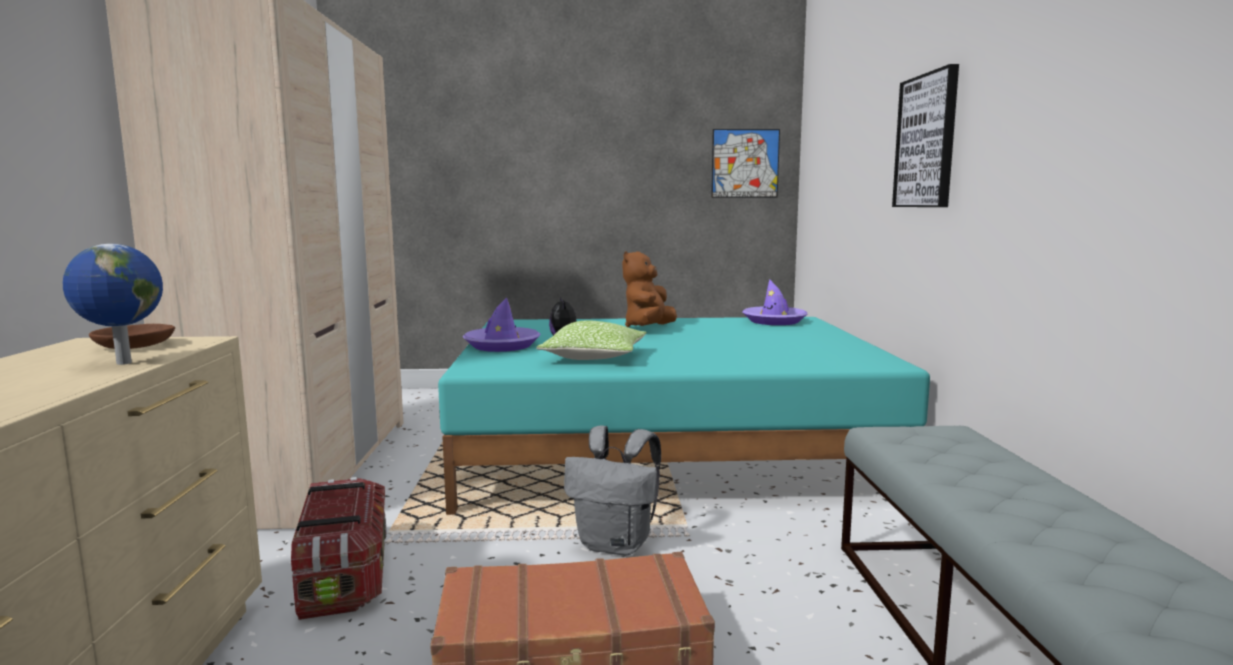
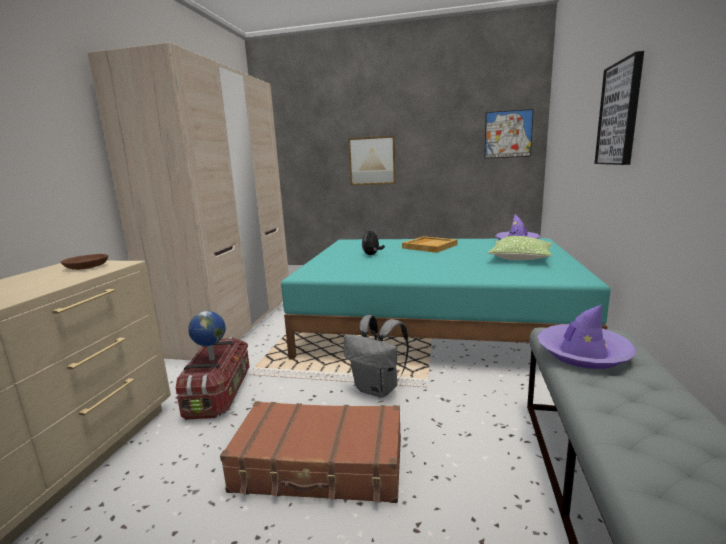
camera: 15 degrees right, 5 degrees up
globe [63,244,163,365] -> globe moved to [188,311,226,360]
purple hat [463,298,541,352] -> purple hat moved to [537,305,637,369]
pillow [536,321,646,360] -> pillow moved to [488,236,552,260]
brown plush toy [622,251,677,327] -> beige tray [402,236,458,253]
none -> picture [348,136,396,185]

